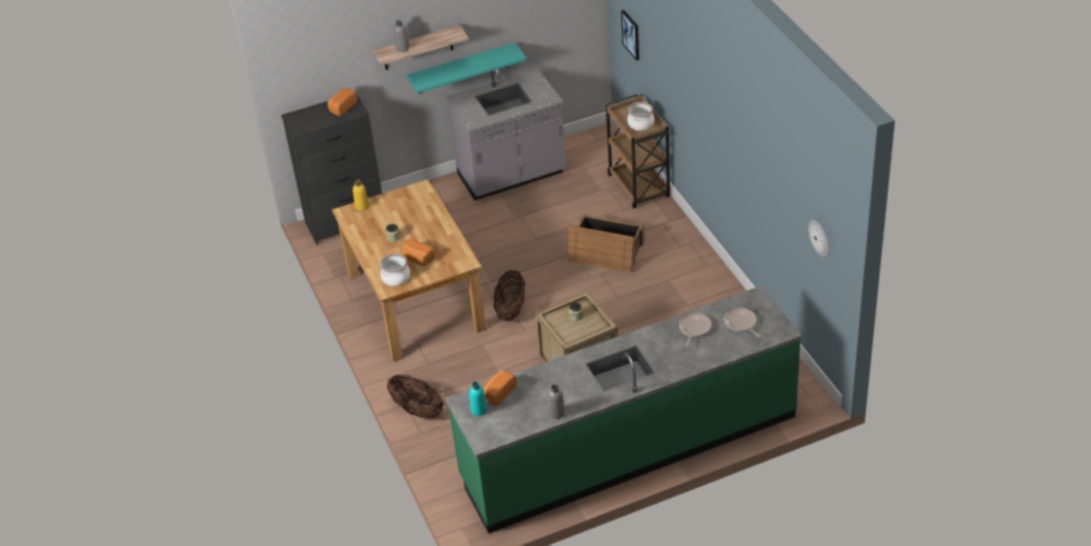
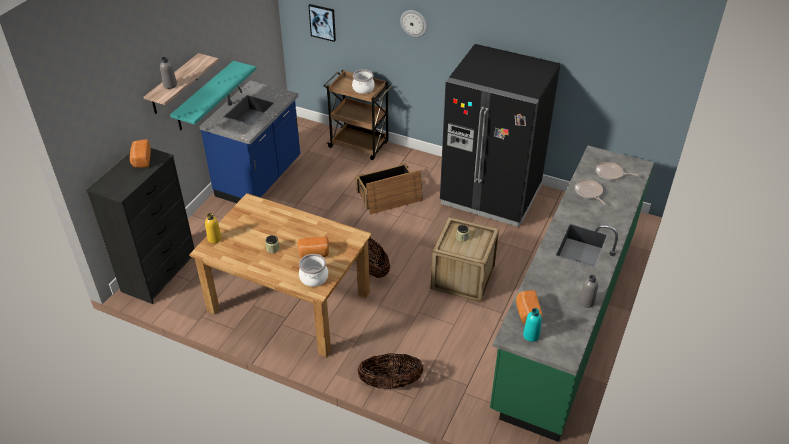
camera: 45 degrees left, 0 degrees up
grey counter [446,69,566,201] -> blue counter [199,80,300,203]
wall clock [808,220,829,257] -> wall clock moved to [400,10,427,37]
none -> black fridge [440,44,560,227]

